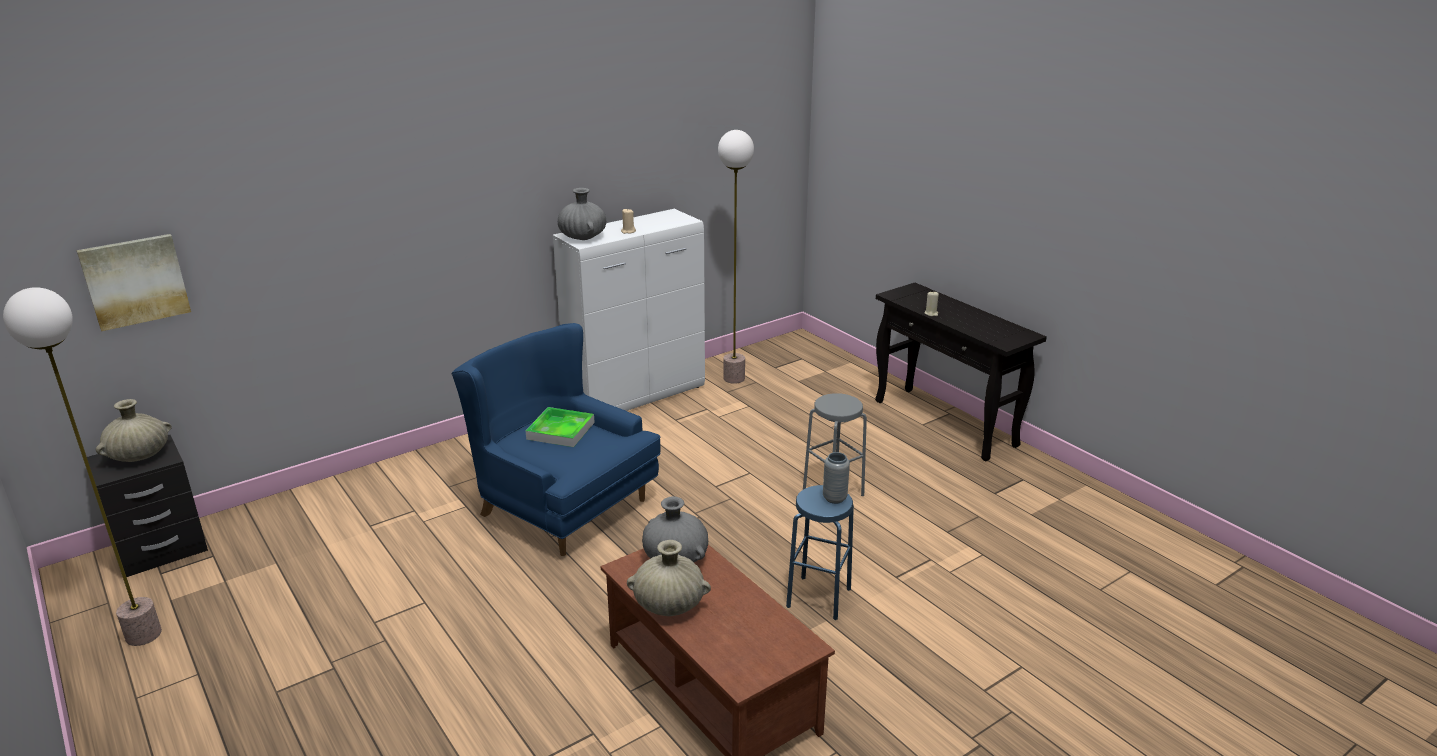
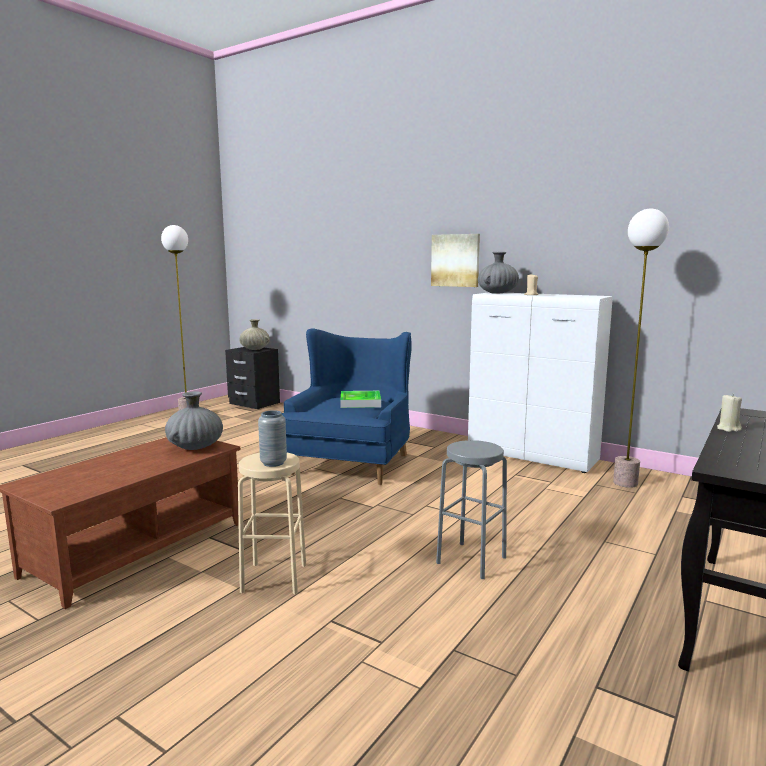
camera: 70 degrees right, 15 degrees down
picture [77,234,191,331] -> picture moved to [431,234,480,287]
beige vase [627,540,711,616] -> none
blue stool [786,485,854,620] -> beige stool [238,453,306,595]

